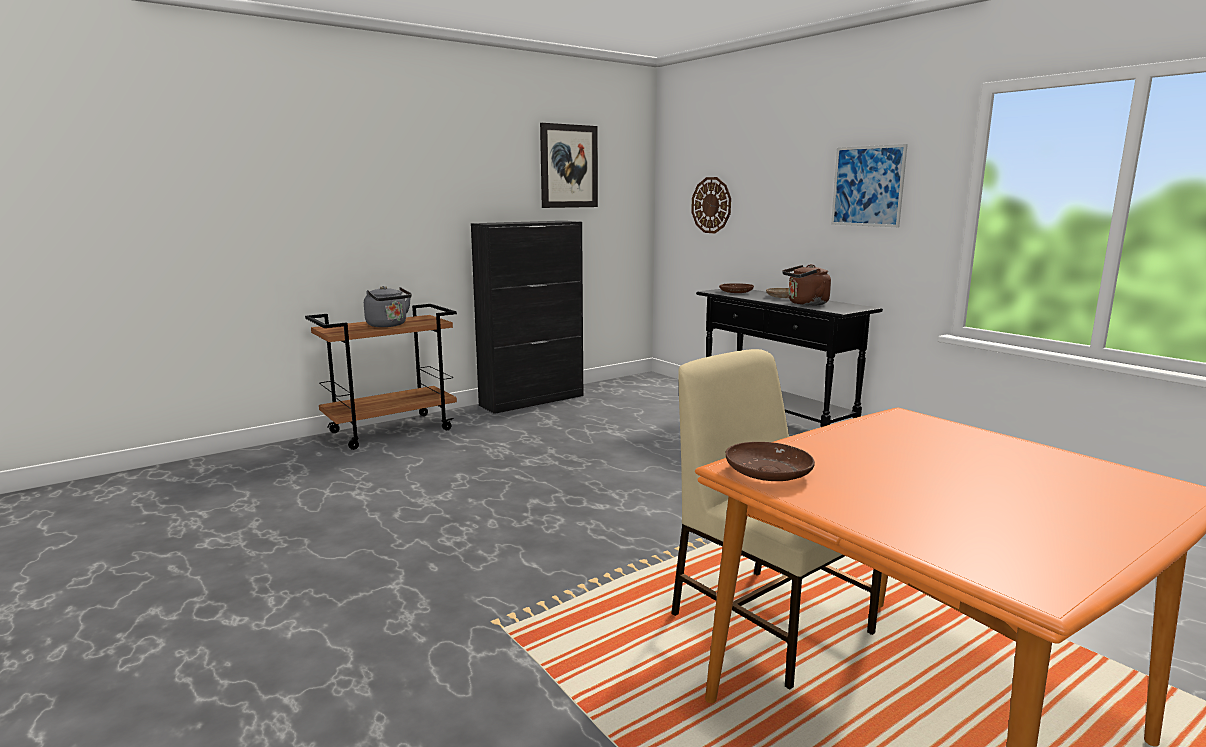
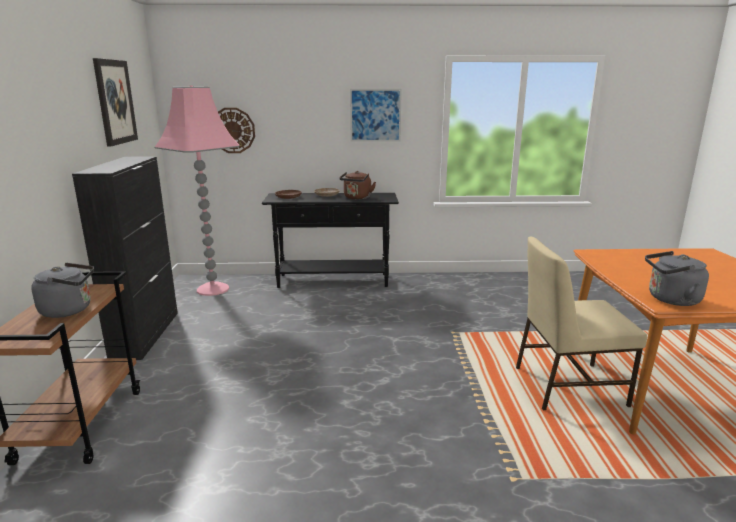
camera: 55 degrees left, 5 degrees up
brown plate [726,442,815,481] -> grey kettle [645,251,709,306]
none -> pink floor lamp [154,86,240,296]

